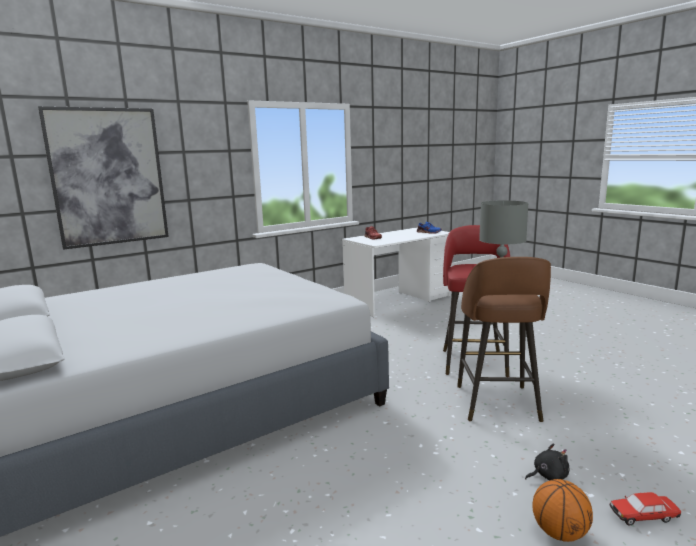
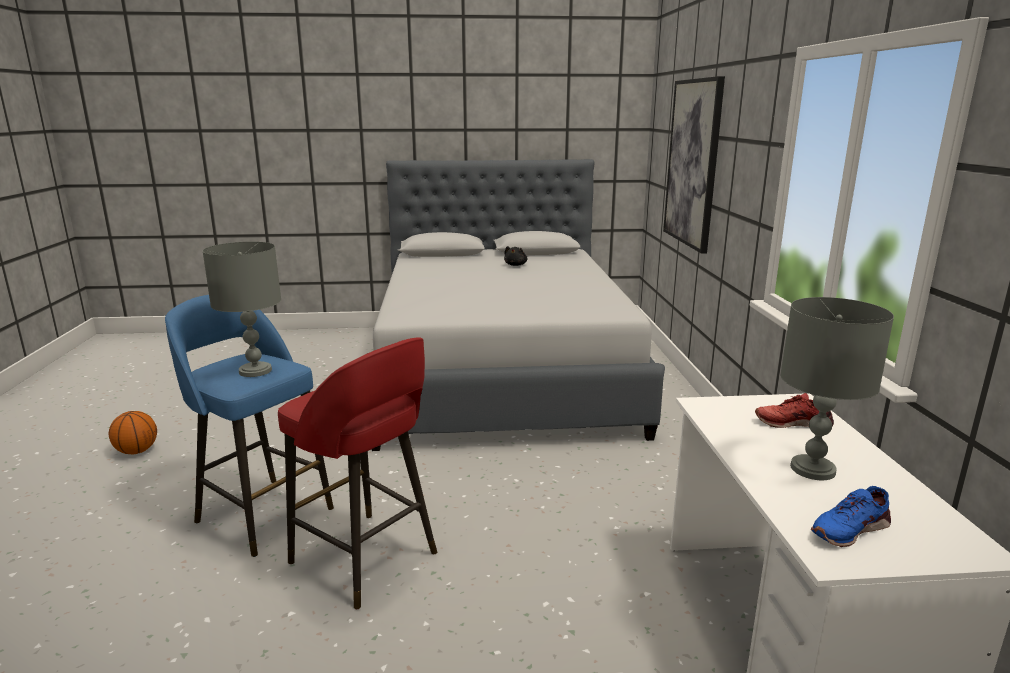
camera: 120 degrees right, 5 degrees up
brown stool [457,257,551,422] -> blue stool [165,295,334,557]
black plush toy [525,443,570,481] -> black plush toy moved to [504,246,528,266]
toy car [610,492,681,525] -> none
none -> grey table lamp [780,297,894,480]

